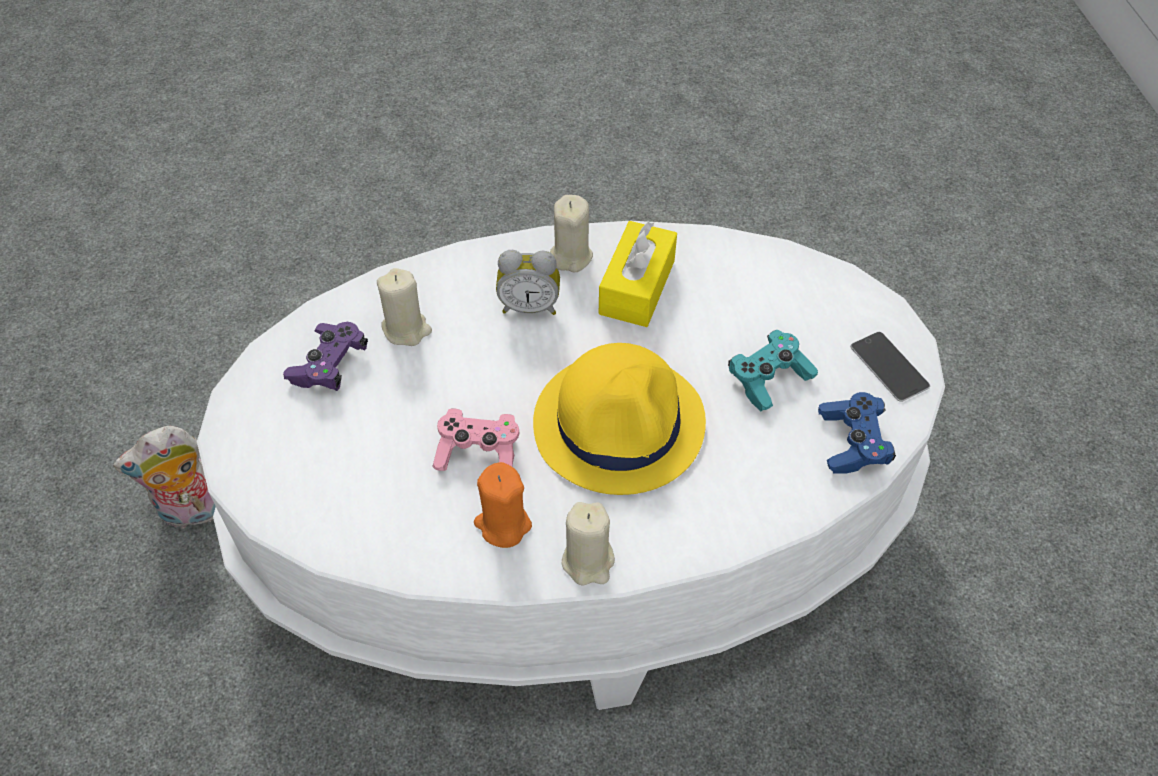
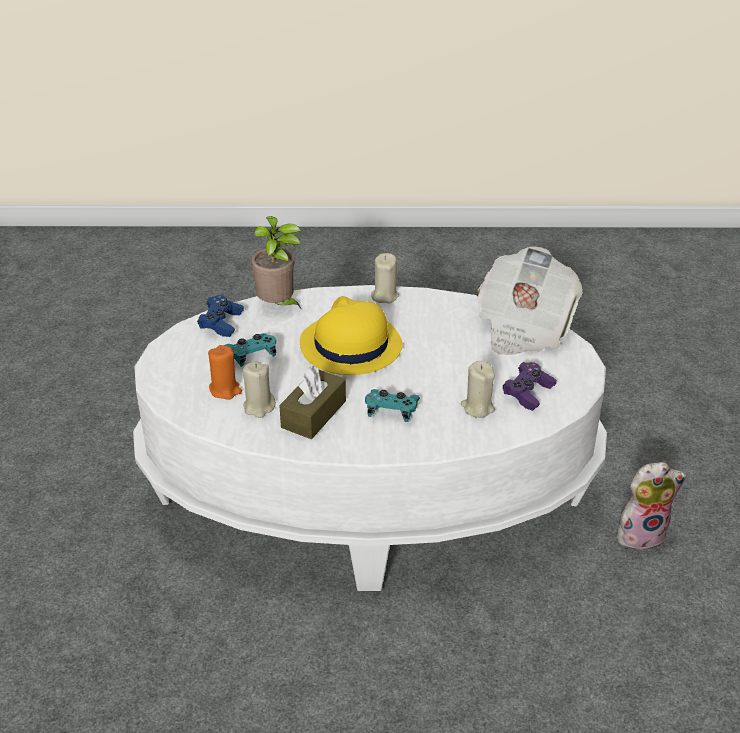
camera: 170 degrees left, 15 degrees down
pink game controller [432,408,519,471] -> none
orange candle [474,462,532,548] -> orange candle moved to [208,345,242,400]
alarm clock [496,250,560,315] -> turquoise game controller [365,389,420,422]
beige candle [550,195,593,272] -> beige candle moved to [243,361,276,418]
yellow tissue box [599,221,677,327] -> brown tissue box [279,366,346,439]
phone [850,332,930,402] -> none
none -> potted plant [251,216,302,310]
none -> newspaper [477,246,583,355]

